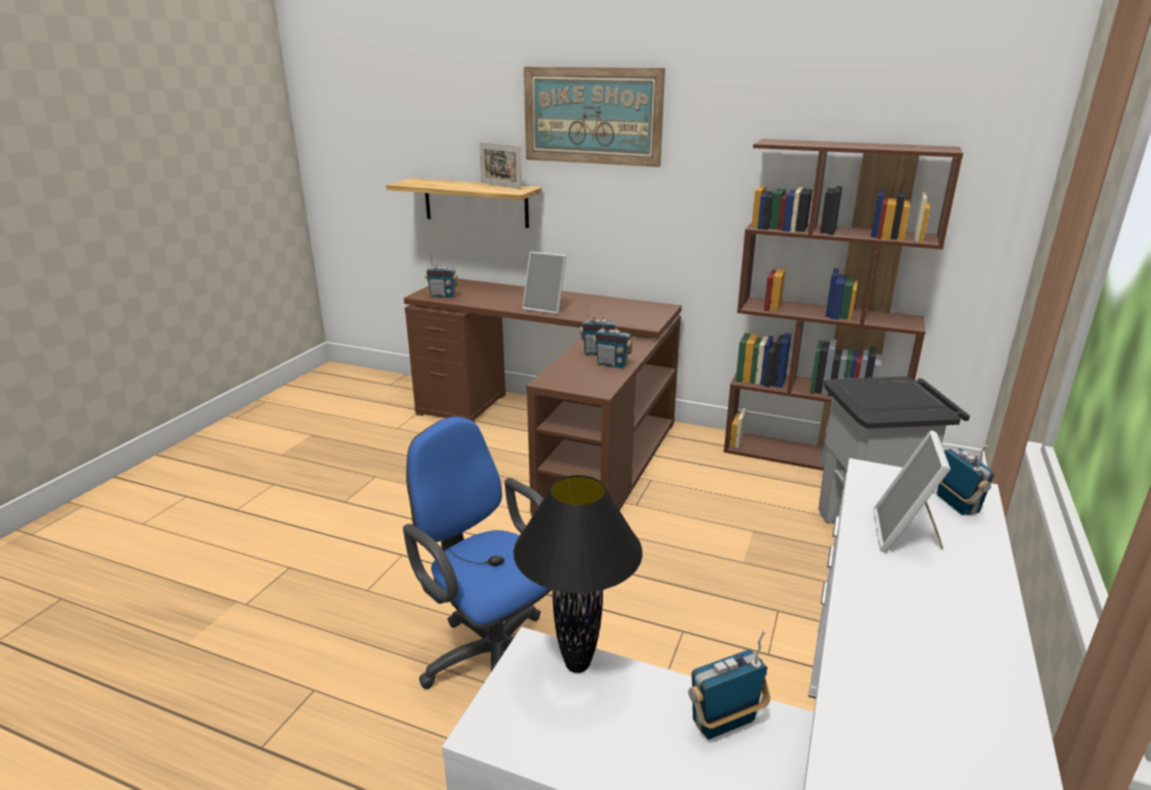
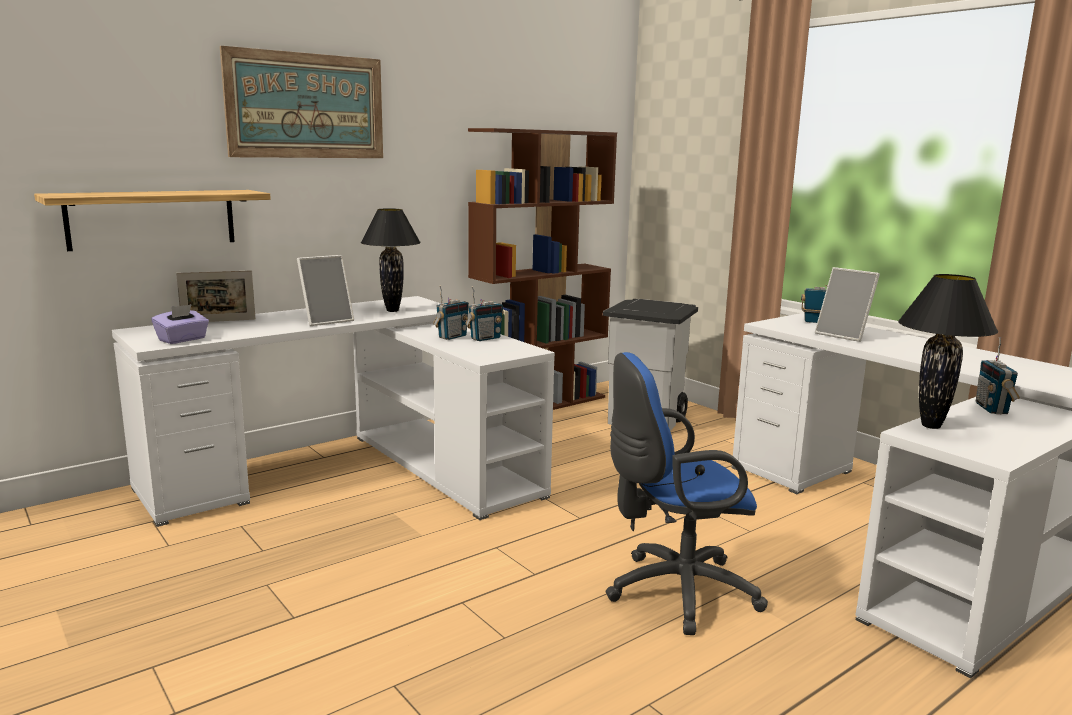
camera: 60 degrees left, 10 degrees down
brown desk [404,279,682,516] -> white desk [112,296,555,527]
radio [425,253,458,298] -> purple tissue box [152,304,209,344]
picture frame [479,142,522,189] -> picture frame moved to [176,270,256,322]
none -> black table lamp [361,208,421,312]

